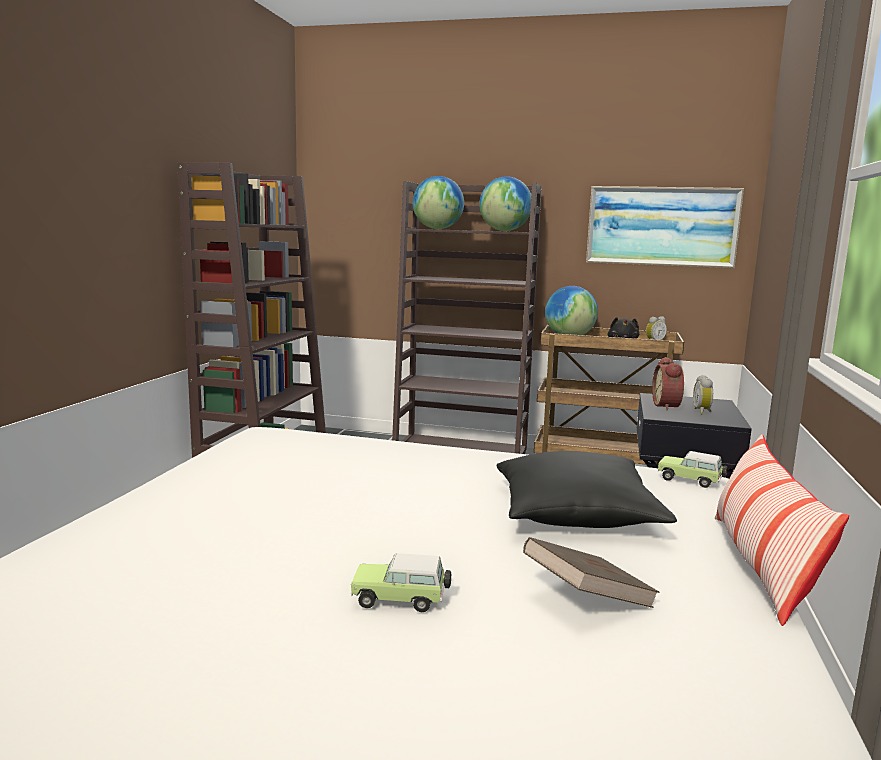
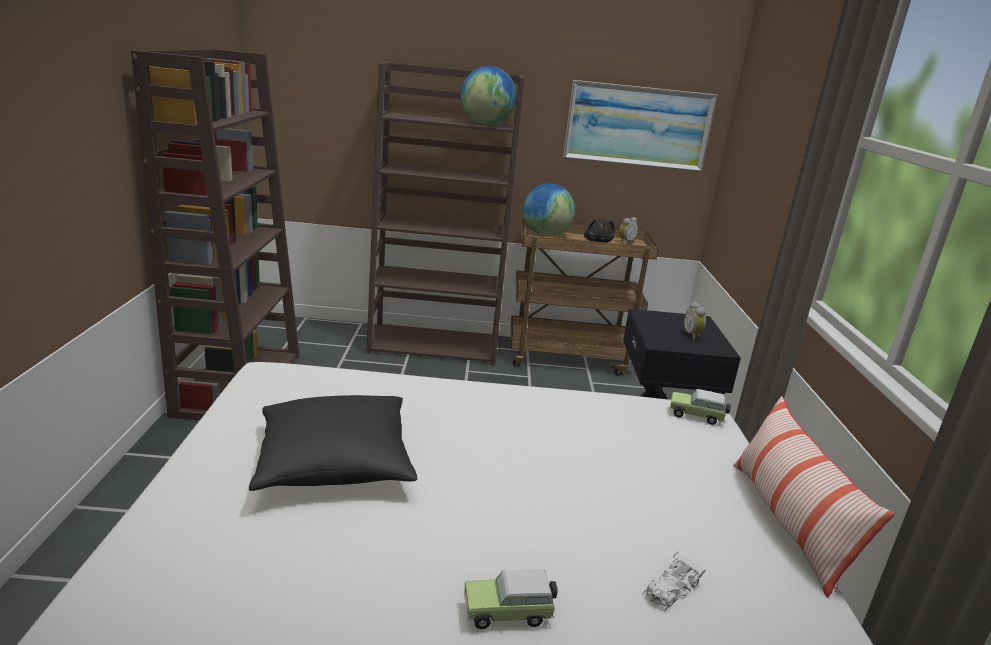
camera: 15 degrees left, 10 degrees up
globe [413,176,464,229] -> none
black pillow [496,451,677,528] -> black pillow moved to [249,395,417,491]
brown book [523,537,659,608] -> white toy car [642,551,706,610]
alarm clock [652,357,684,410] -> none

